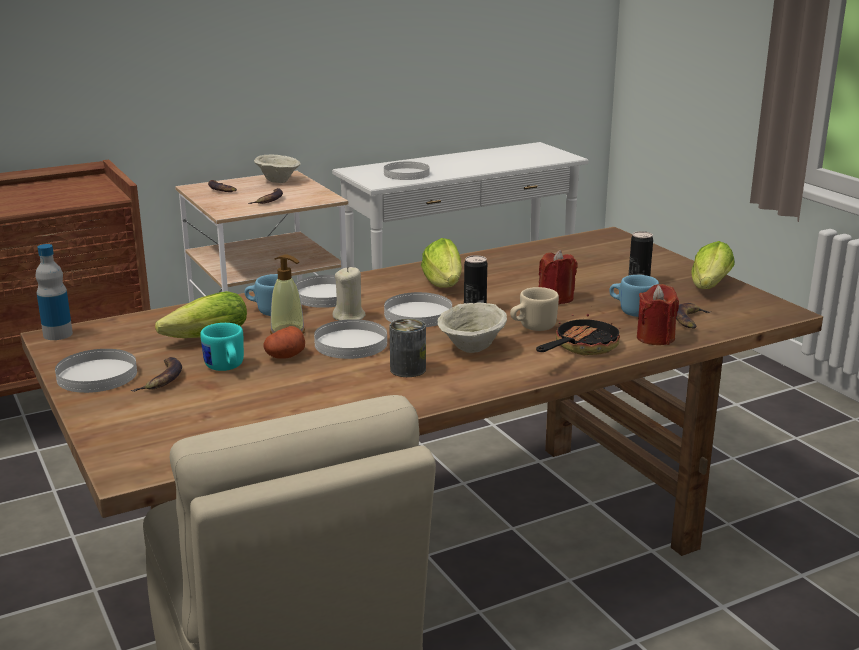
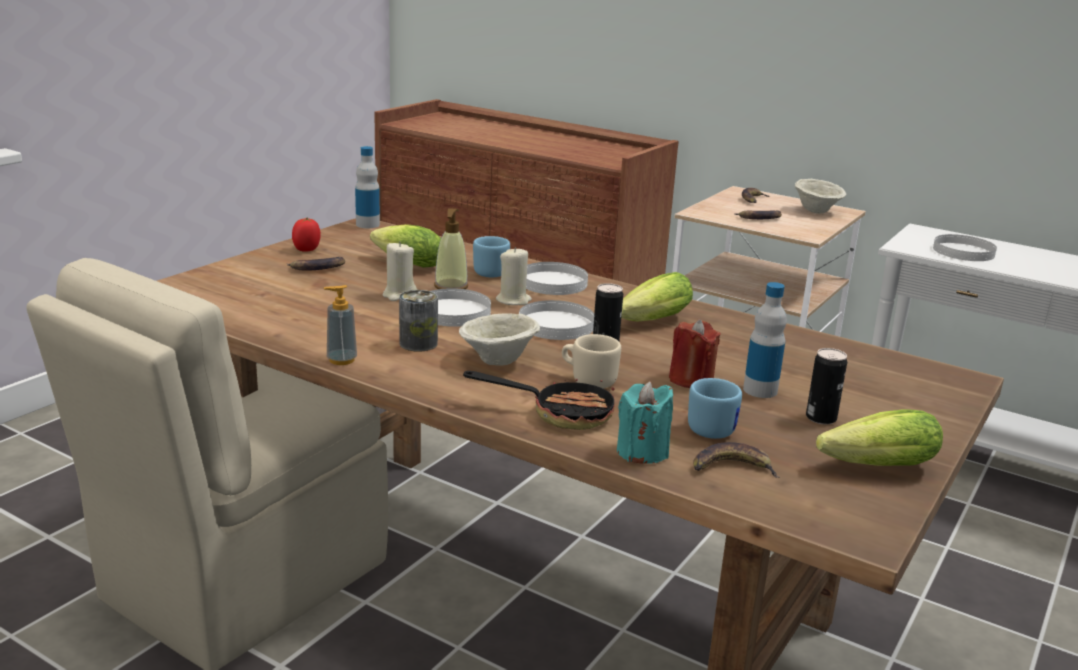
camera: 60 degrees right, 0 degrees up
white plate [55,349,137,393] -> tomato [292,218,321,252]
turquoise mug [200,323,244,371] -> none
potato [263,326,305,359] -> beige candle [383,241,417,301]
red candle [637,284,679,345] -> turquoise candle [617,382,673,464]
none -> soap dispenser [324,285,357,365]
none -> bottle [743,282,787,398]

